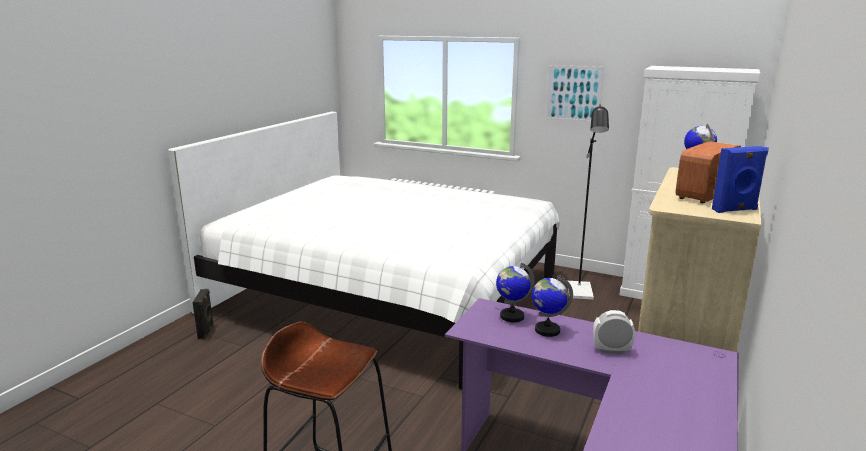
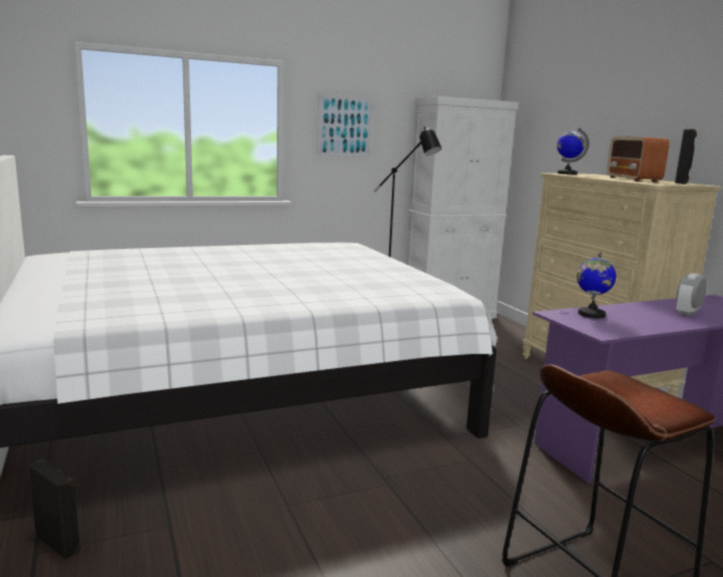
camera: 50 degrees left, 5 degrees down
globe [532,275,573,337] -> none
blue speaker [712,146,769,213] -> black speaker [675,129,697,184]

